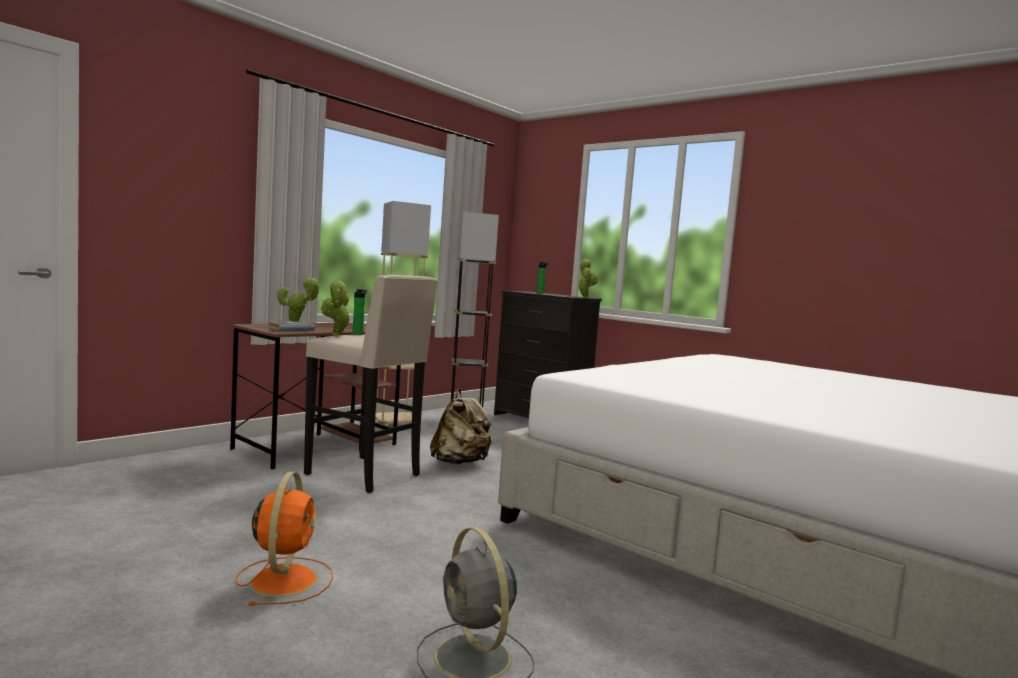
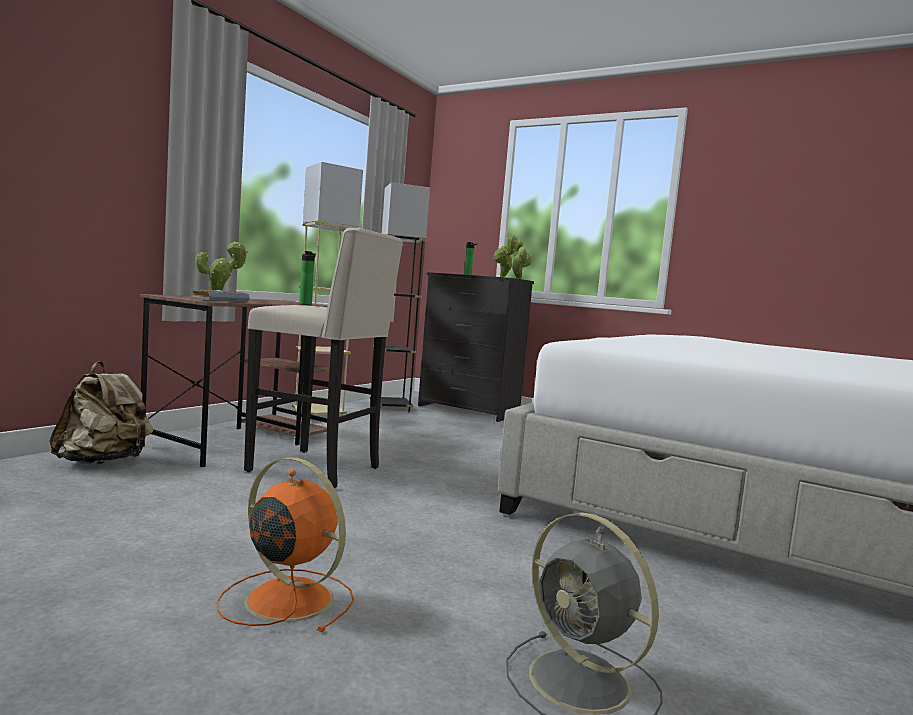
camera: 10 degrees left, 0 degrees up
orange fan [235,472,333,606] -> orange fan turned 45 degrees counterclockwise [217,457,354,632]
potted plant [321,280,351,335] -> potted plant moved to [494,235,518,277]
beige backpack [430,389,493,464] -> beige backpack moved to [49,361,153,464]

